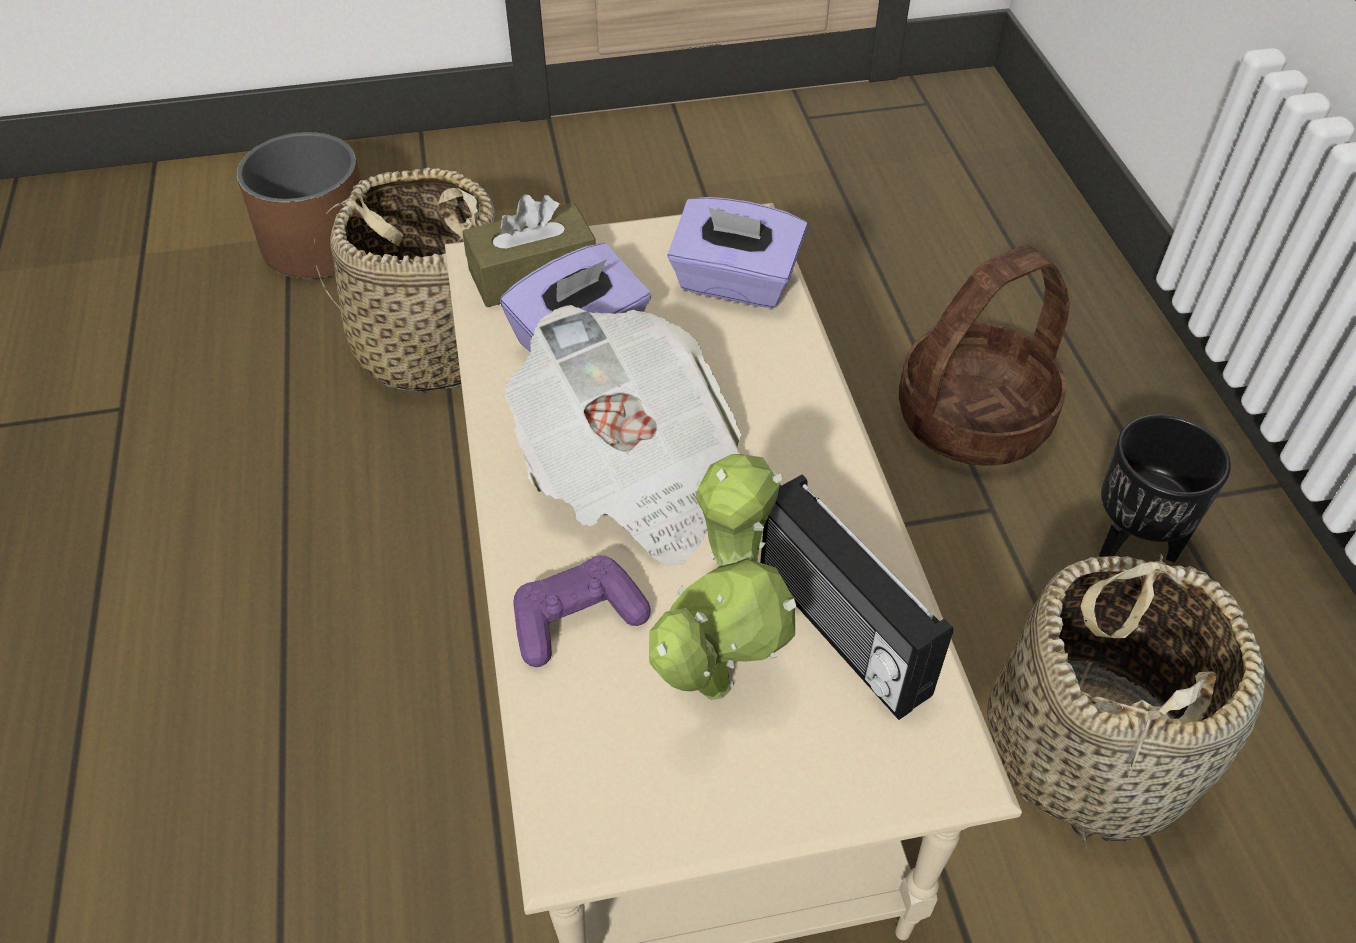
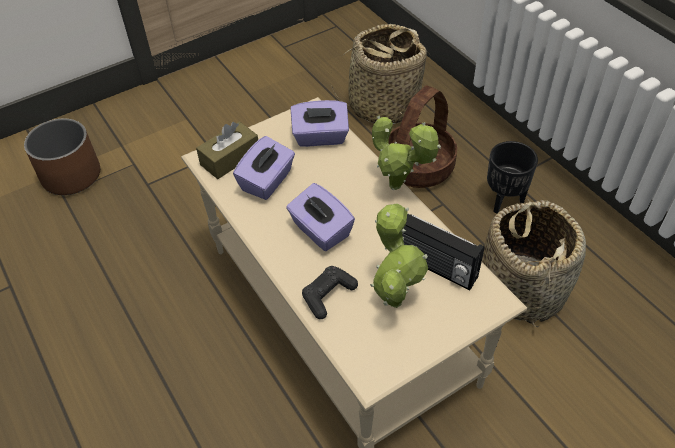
camera: 20 degrees left, 0 degrees up
basket [314,168,497,393] -> basket moved to [331,24,431,124]
newspaper [505,305,741,566] -> purple tissue box [286,183,355,251]
purple game controller [513,555,651,667] -> black game controller [302,266,358,319]
none -> potted plant [372,115,441,190]

